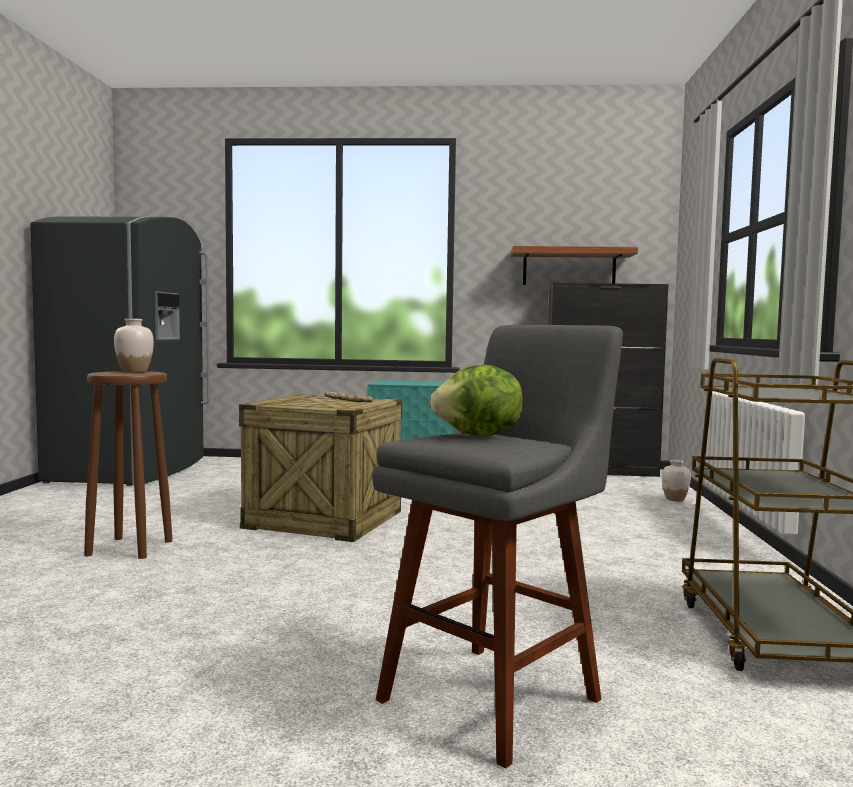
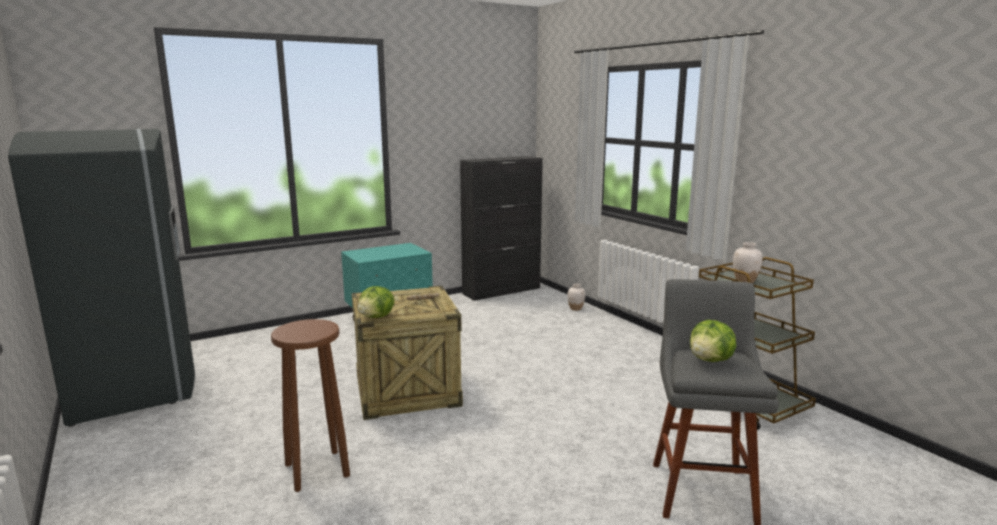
camera: 35 degrees left, 10 degrees up
white vase [114,319,154,372] -> white vase moved to [733,242,763,283]
shelf [511,246,638,285] -> none
none -> lettuce [358,286,394,318]

